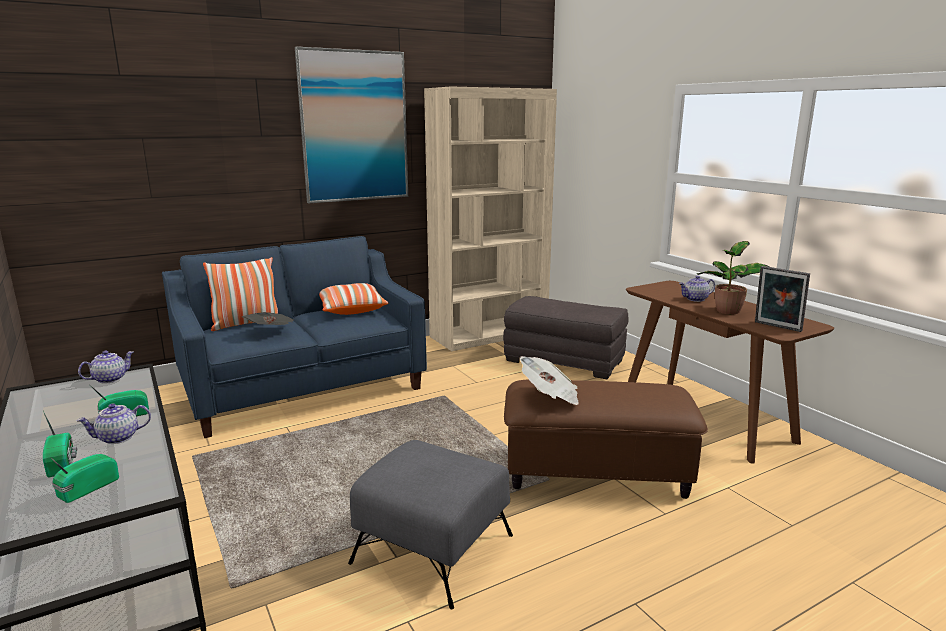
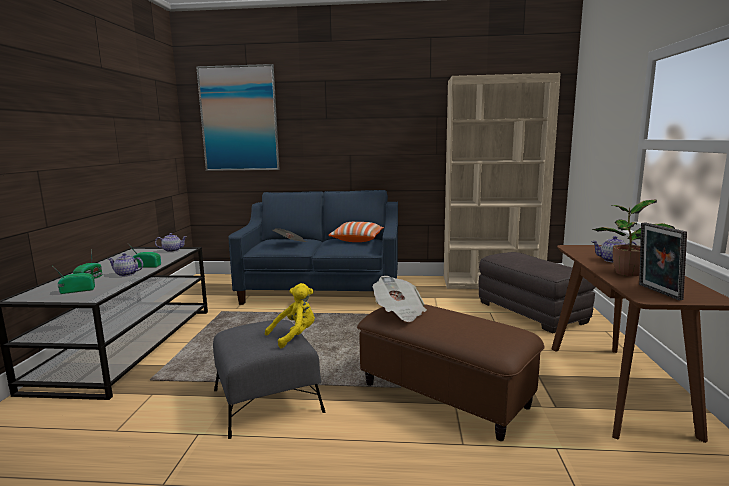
camera: 35 degrees right, 5 degrees down
pillow [203,257,278,331] -> none
picture [295,47,408,203] -> picture moved to [196,64,280,171]
none -> yellow plush toy [265,283,314,348]

